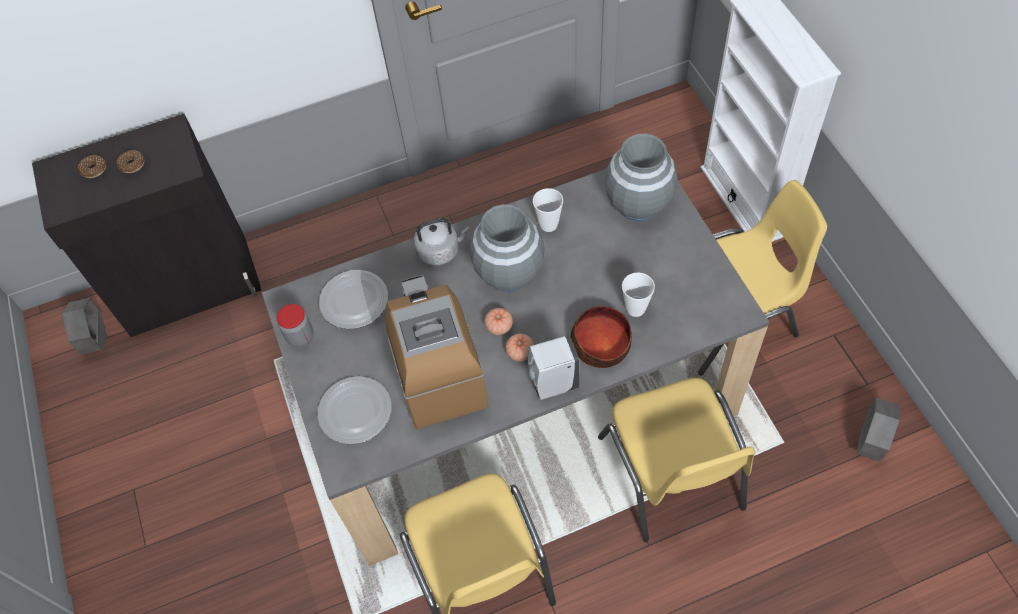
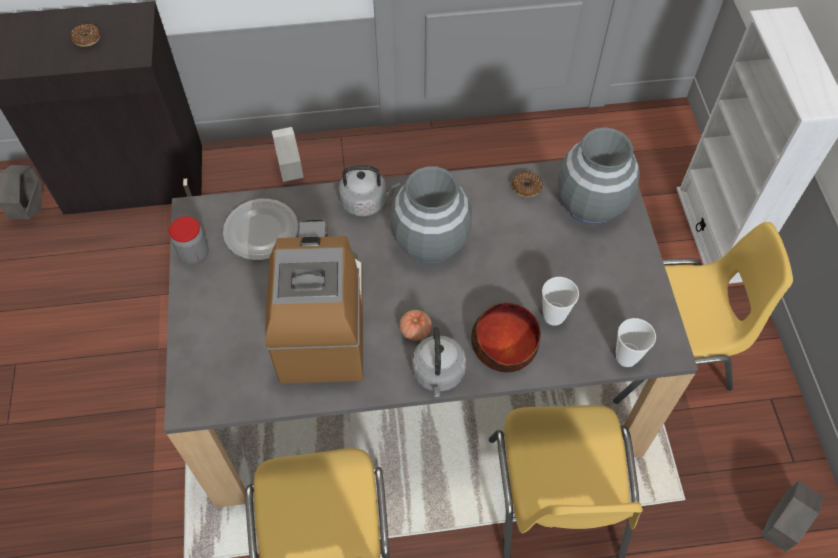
camera: 10 degrees right, 0 degrees up
donut [78,155,106,178] -> donut moved to [512,171,543,197]
plate [318,376,392,444] -> none
tomato [484,308,513,335] -> none
white soap dispenser [528,335,579,400] -> grey kettle [412,327,466,397]
cup [533,188,563,232] -> cup moved to [616,318,656,367]
none -> white planter [272,127,304,182]

